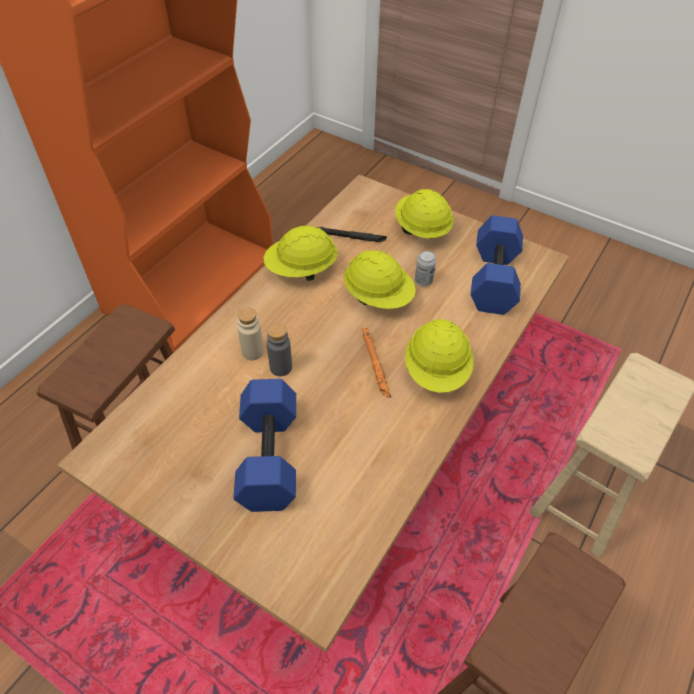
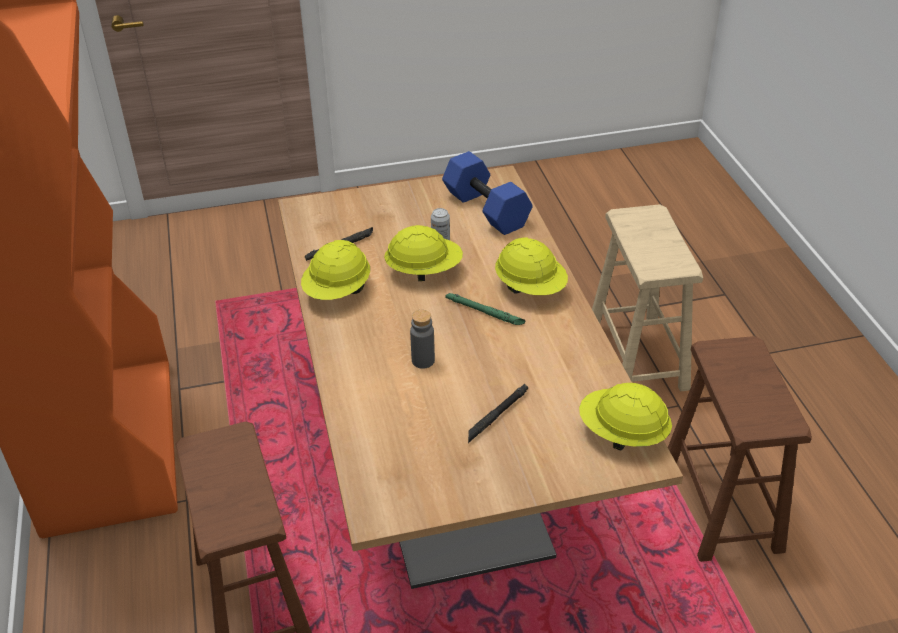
camera: 45 degrees left, 10 degrees down
blue dumbbell [233,379,296,512] -> black flashlight [468,384,528,443]
beige bottle [237,307,264,360] -> none
orange flashlight [362,328,391,398] -> green flashlight [445,293,526,325]
yellow hard hat [395,189,453,239] -> yellow hard hat moved to [579,383,672,451]

